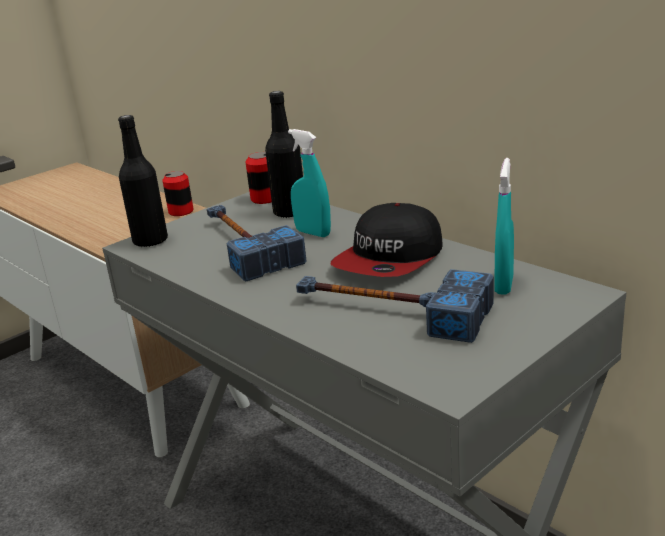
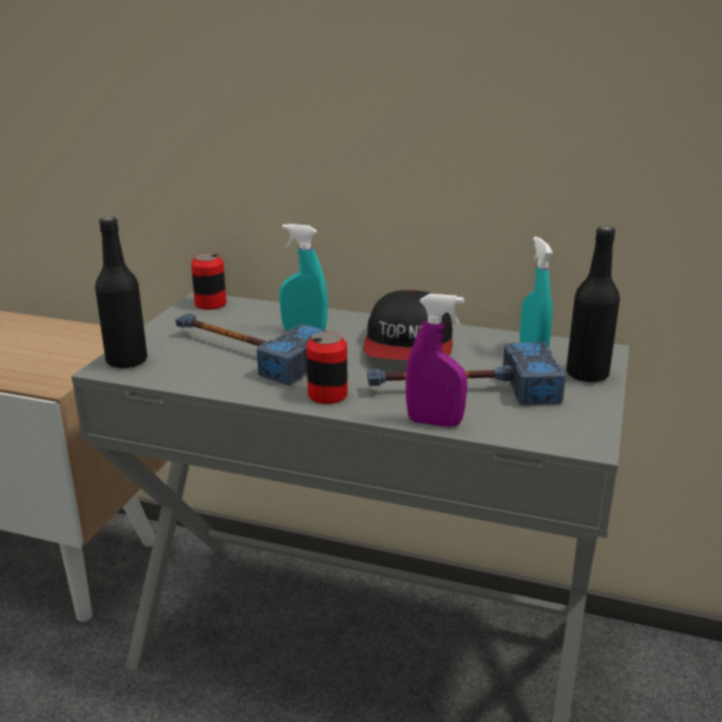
camera: 30 degrees left, 0 degrees up
can [162,171,193,216] -> can moved to [306,332,348,404]
black bottle [265,91,303,218] -> black bottle moved to [566,226,620,383]
none -> purple spray bottle [406,294,467,427]

